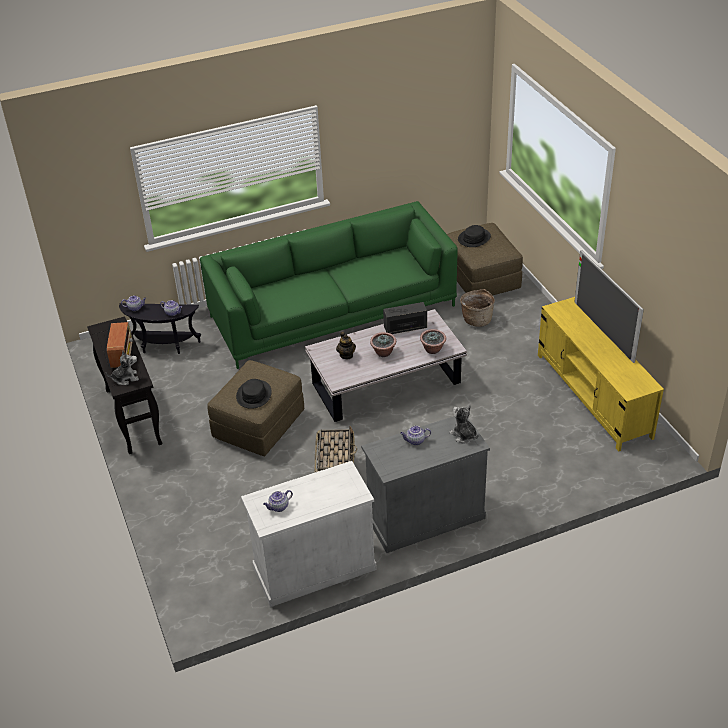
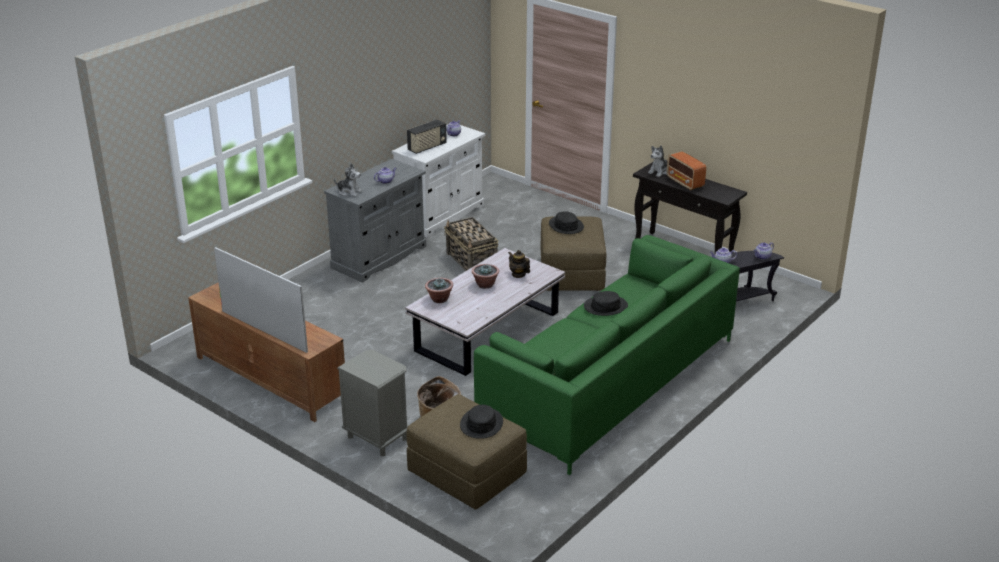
camera: 150 degrees right, 10 degrees down
radio [383,302,427,334] -> radio moved to [407,120,447,154]
yellow tv stand [538,297,664,452] -> brown tv stand [188,282,345,422]
none -> grey nightstand [337,350,409,456]
none -> black hat [584,291,628,316]

